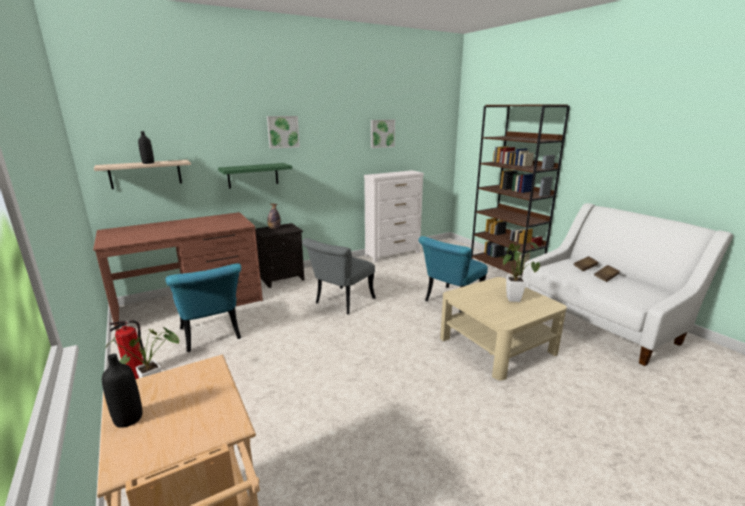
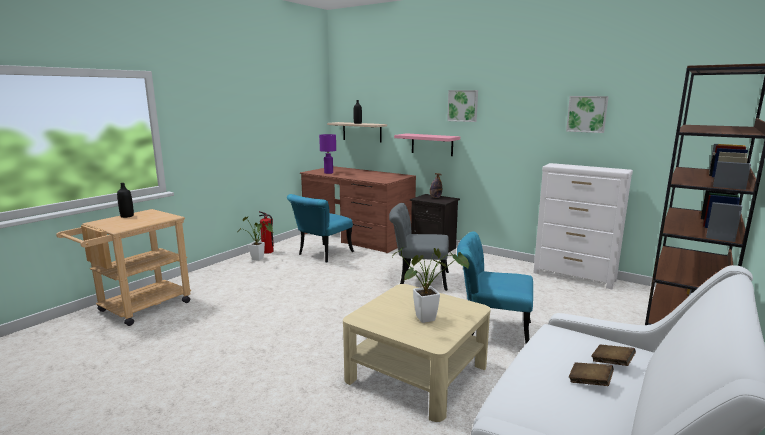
camera: 65 degrees right, 5 degrees down
green shelf [218,163,292,189] -> pink shelf [394,133,460,156]
none -> purple table lamp [319,134,336,174]

